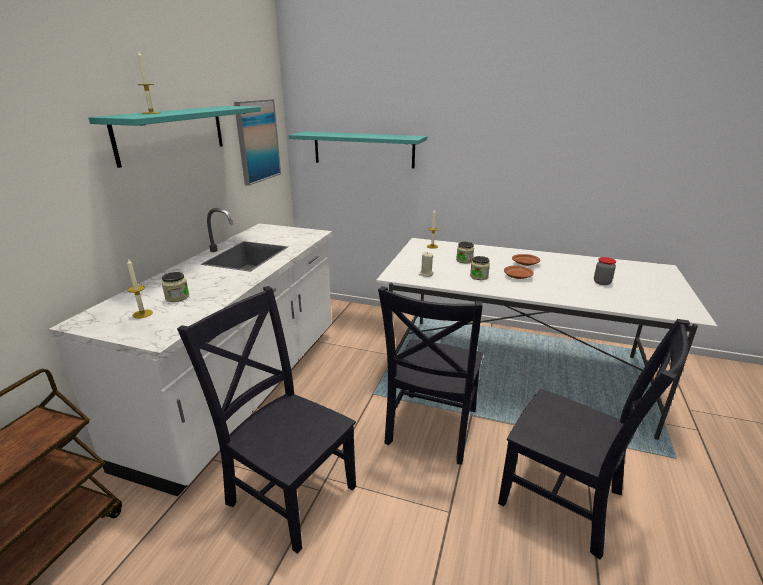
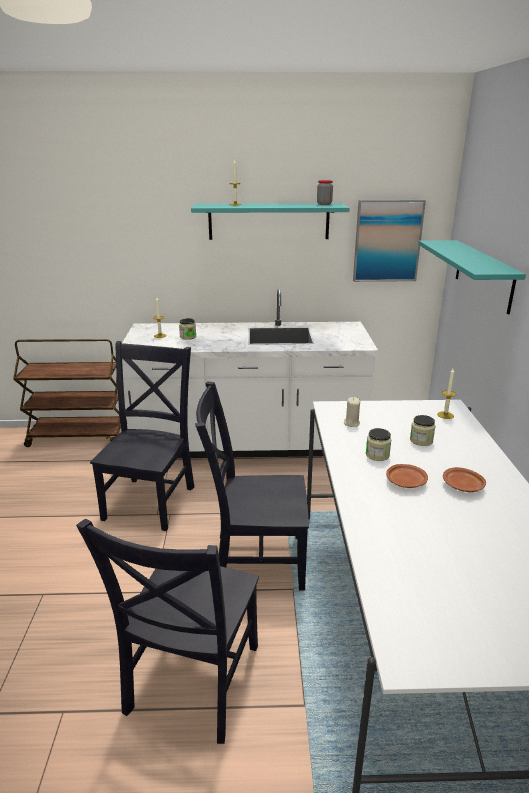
camera: 70 degrees right, 0 degrees up
jar [594,257,616,285] -> jar moved to [317,180,333,205]

